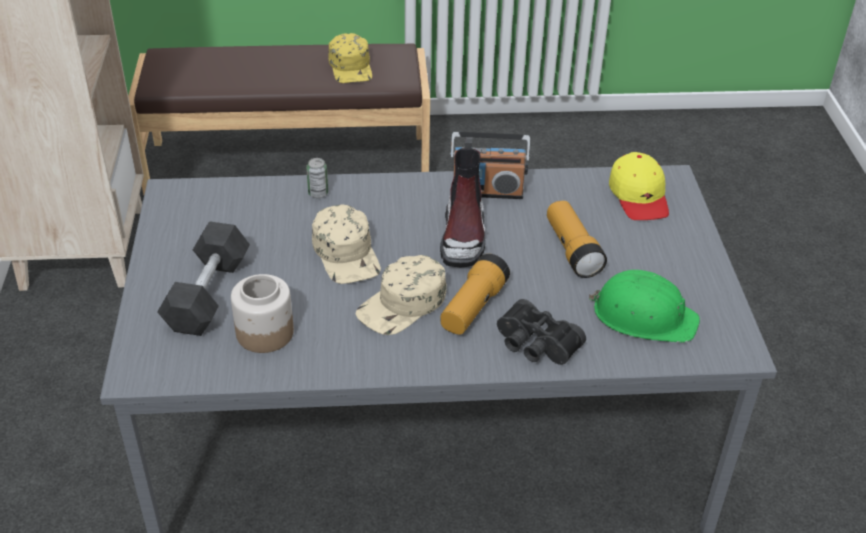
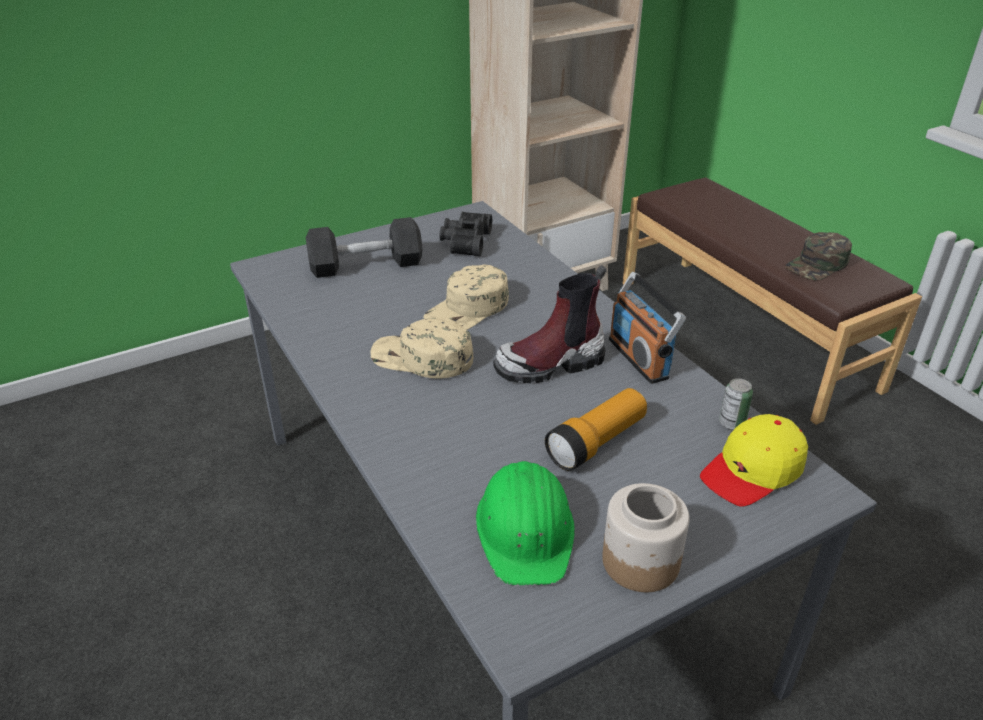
camera: 65 degrees right, 5 degrees down
jar [231,274,294,353] -> jar moved to [602,483,690,592]
can [306,158,328,198] -> can moved to [719,378,753,430]
yellow cap [328,33,372,83] -> green cap [785,232,852,280]
flashlight [440,254,510,335] -> none
black binoculars [497,299,586,365] -> black binoculars moved to [440,212,492,256]

